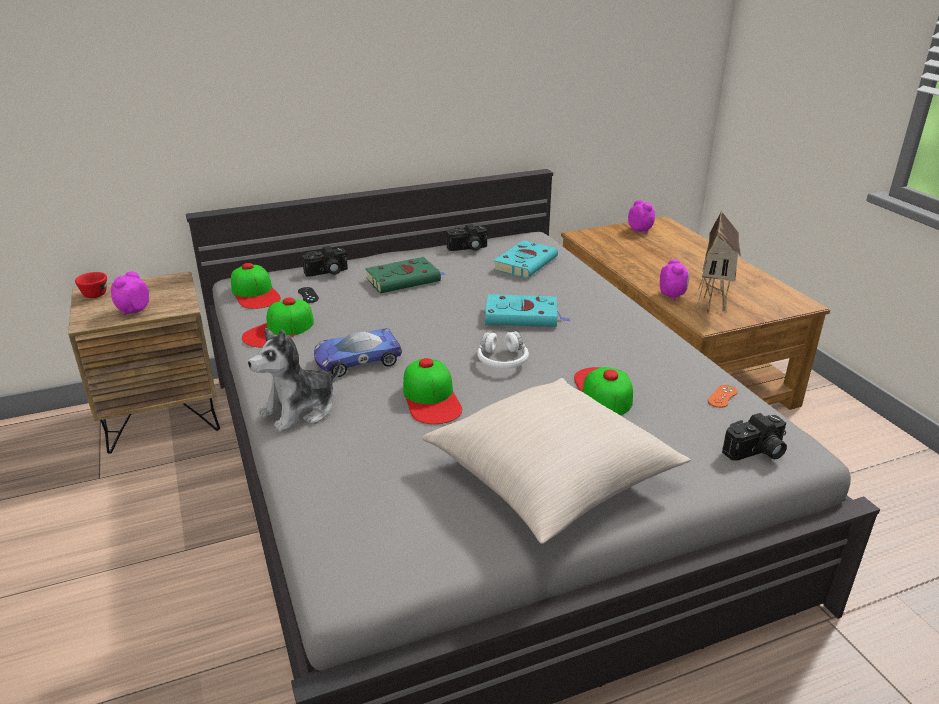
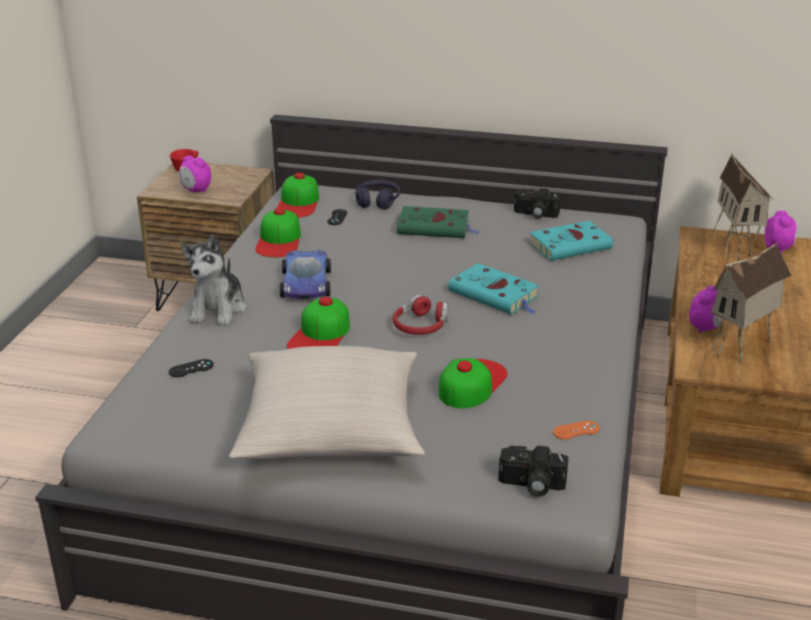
camera: 35 degrees right, 0 degrees up
alarm clock [111,272,149,315] -> alarm clock turned 120 degrees counterclockwise [179,155,211,193]
cap [242,297,314,347] -> cap turned 75 degrees counterclockwise [255,208,301,258]
plush toy [248,328,341,432] -> plush toy turned 75 degrees counterclockwise [181,234,246,326]
camera [302,246,348,276] -> purple headphones [355,180,400,210]
toy car [314,328,403,377] -> toy car turned 105 degrees counterclockwise [280,250,331,299]
white headphones [477,331,529,369] -> red headphones [393,294,448,335]
none -> black game controller [169,359,214,377]
none -> toy house [710,154,774,261]

